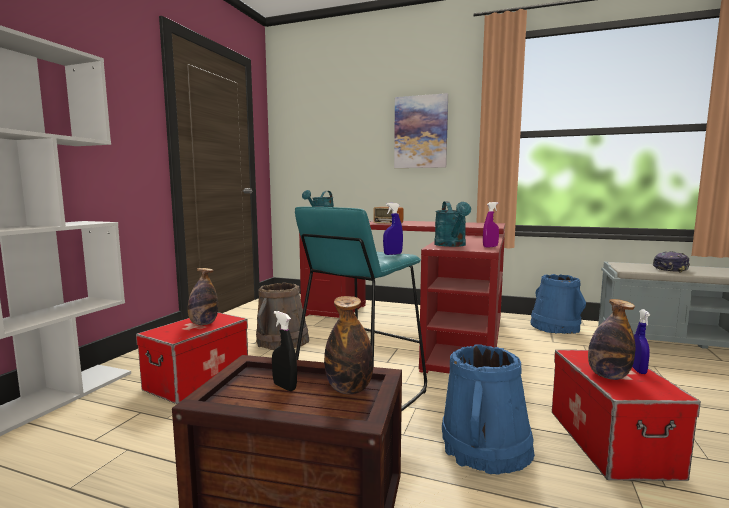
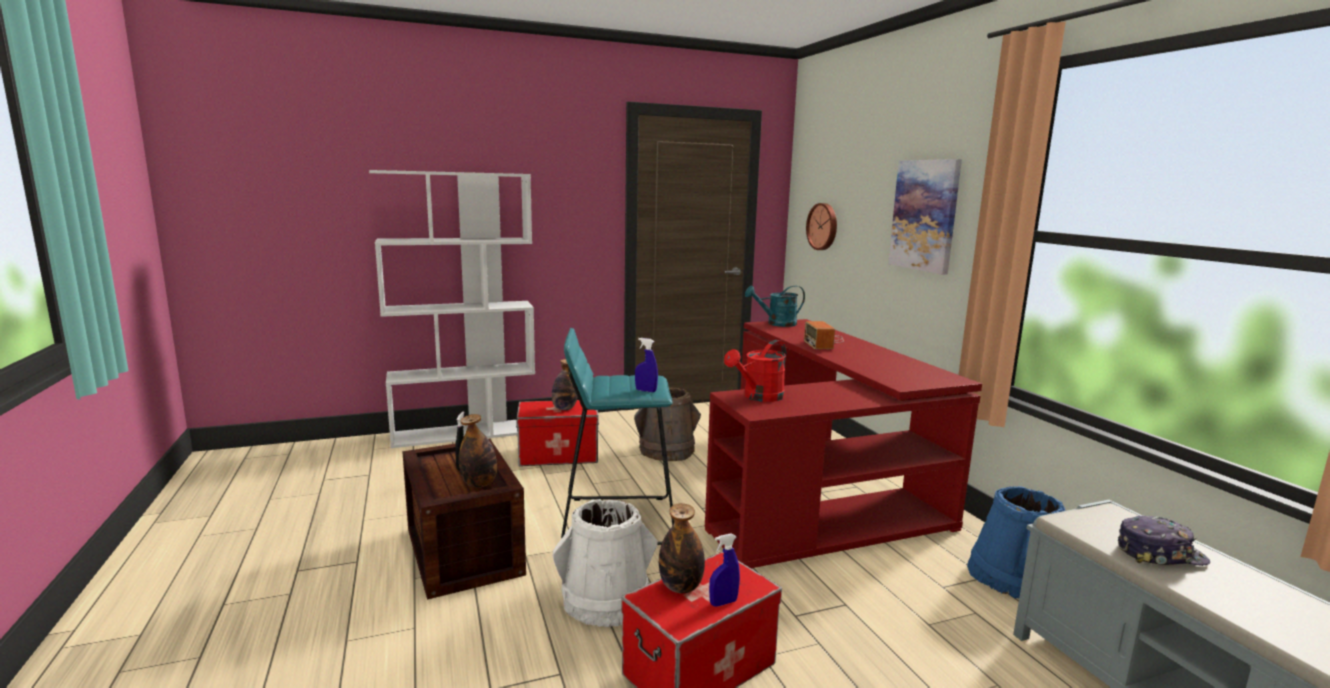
camera: 50 degrees right, 5 degrees up
turquoise watering can [434,201,471,247] -> red watering can [724,340,786,402]
blue bucket [442,344,535,474] -> white bucket [553,499,658,627]
purple spray bottle [483,202,499,248] -> none
none -> wall clock [806,203,837,250]

